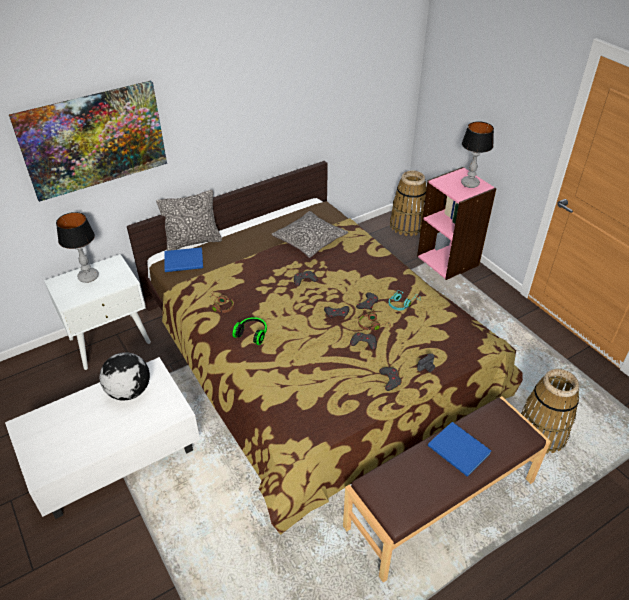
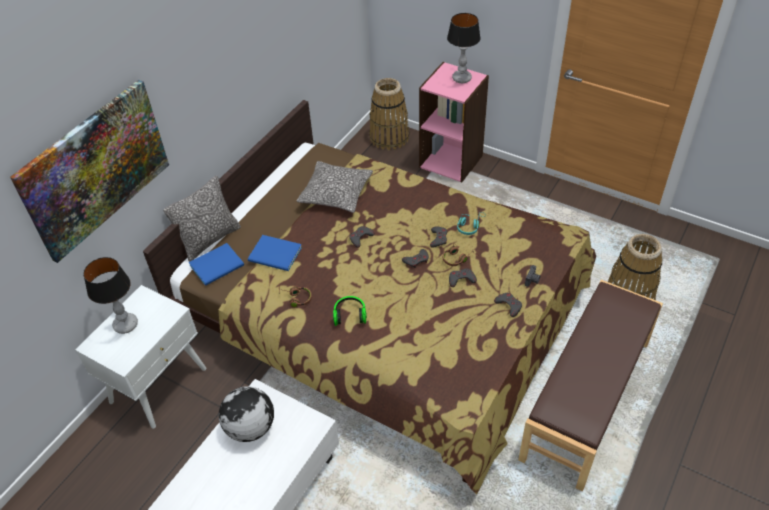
camera: 25 degrees left, 5 degrees up
blue book [428,422,491,477] -> blue book moved to [248,235,302,271]

